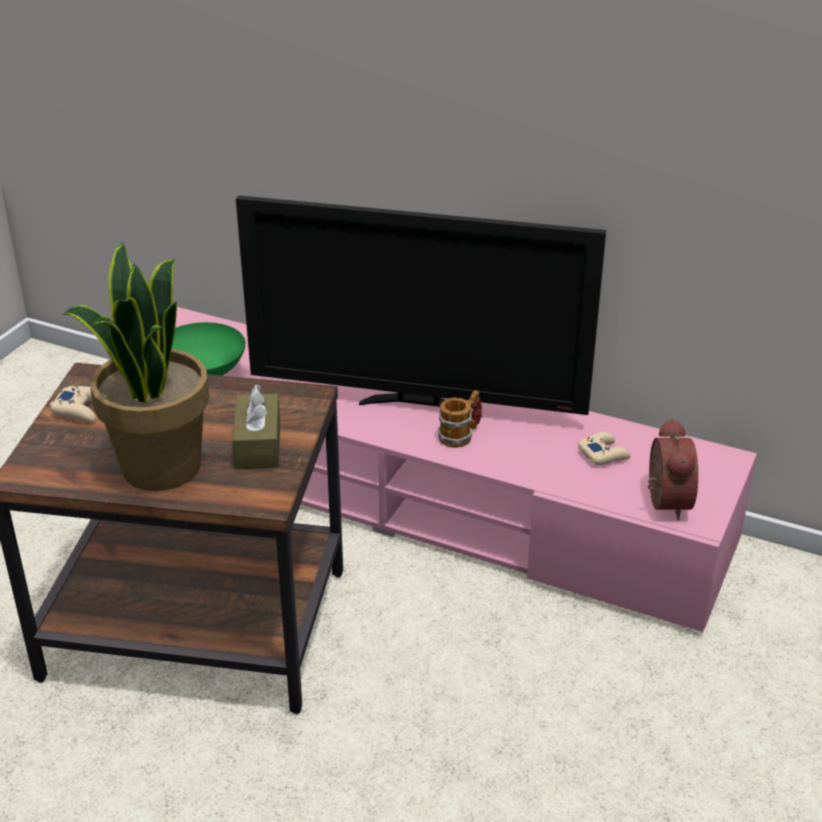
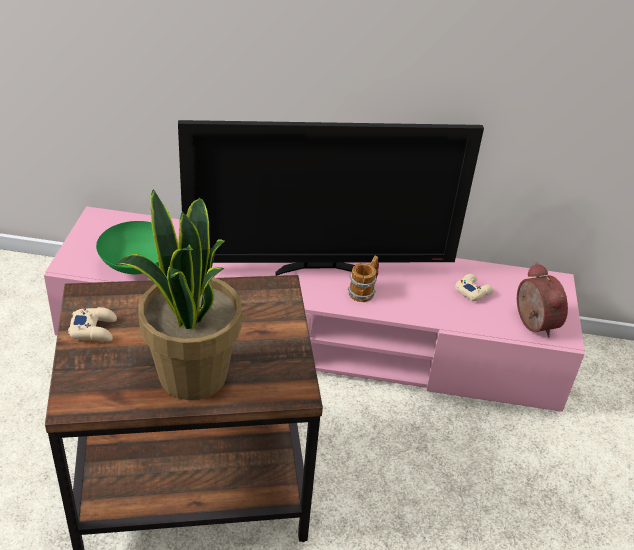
camera: 20 degrees left, 5 degrees up
brown tissue box [232,384,280,469] -> none

